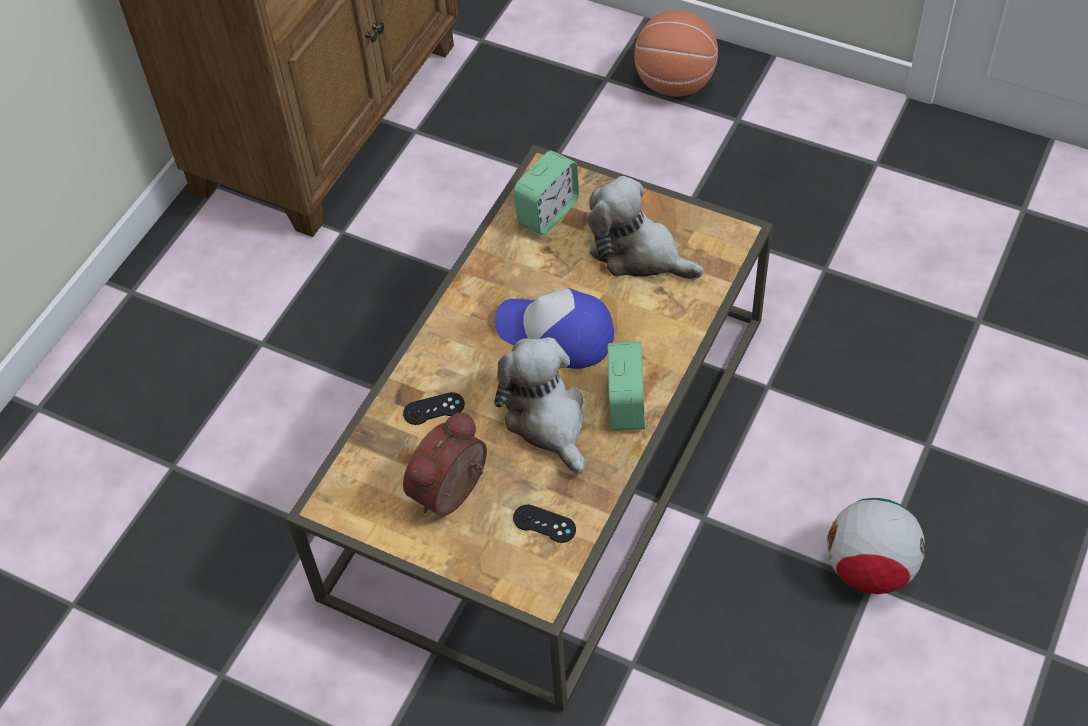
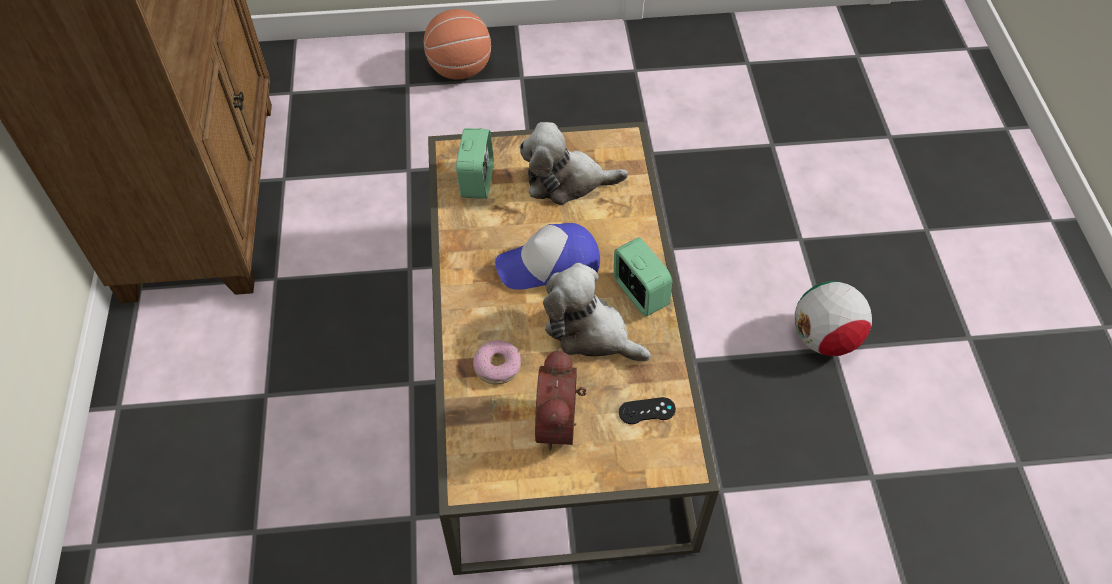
camera: 35 degrees left, 0 degrees up
black game controller [403,392,465,425] -> donut [473,340,521,385]

